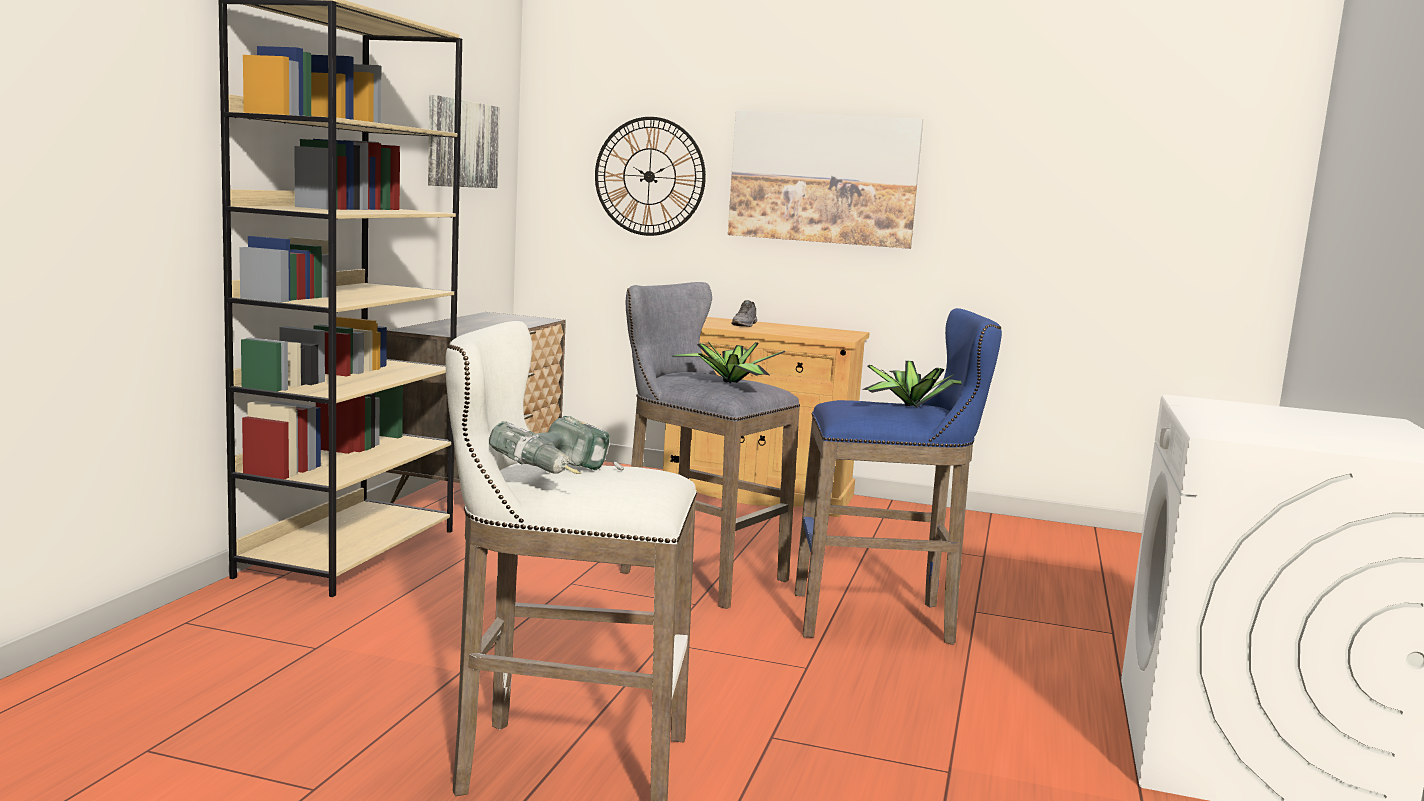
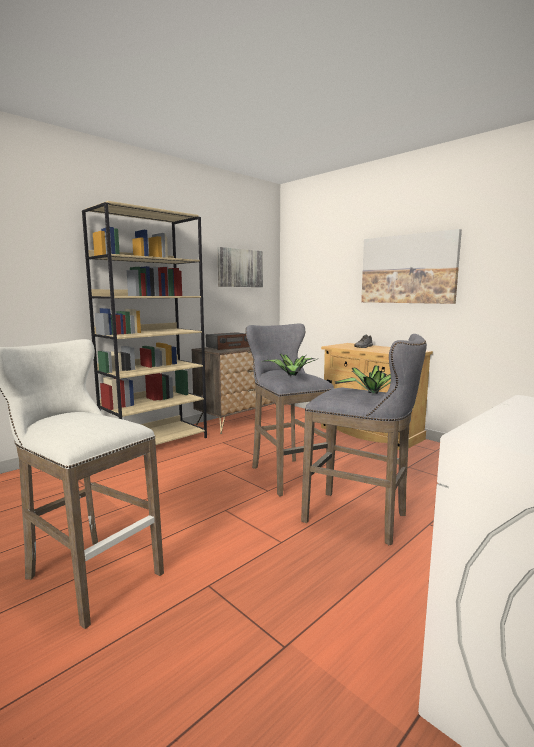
camera: 30 degrees right, 0 degrees up
power drill [489,416,624,474] -> none
wall clock [595,117,706,236] -> none
blue stool [795,308,1002,645] -> grey stool [301,334,427,546]
none -> radio [206,332,249,350]

